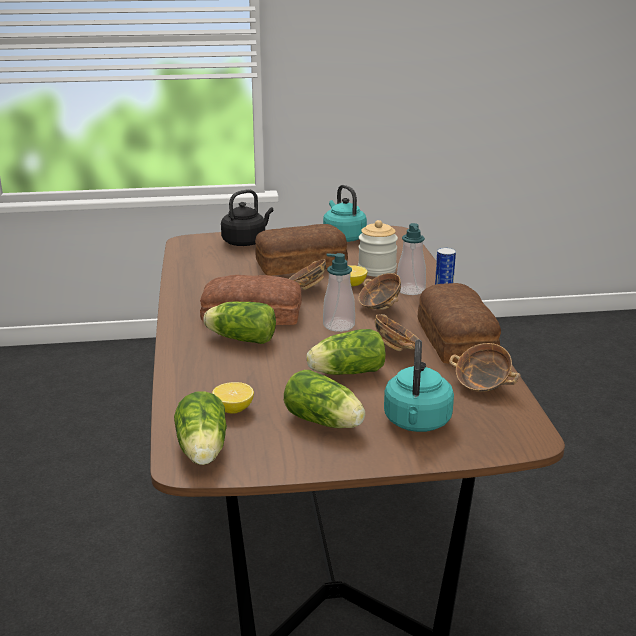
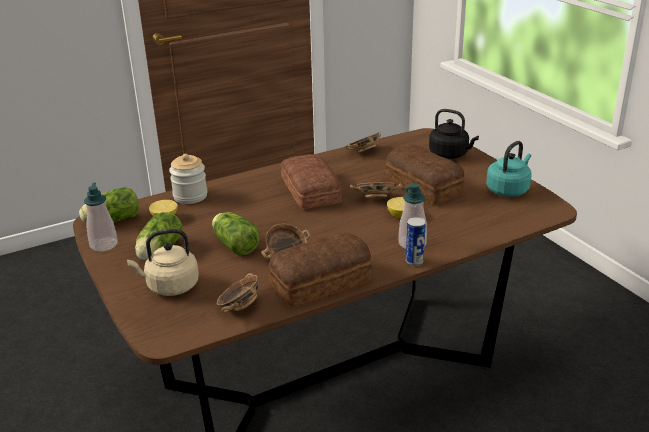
camera: 70 degrees right, 5 degrees up
lettuce [203,302,276,344] -> none
soap dispenser [323,253,355,332] -> soap dispenser moved to [84,182,118,252]
jar [358,220,398,277] -> jar moved to [169,154,207,204]
bowl [358,273,401,310] -> bowl moved to [346,132,381,153]
turquoise kettle [384,339,454,432] -> beige kettle [127,229,199,296]

